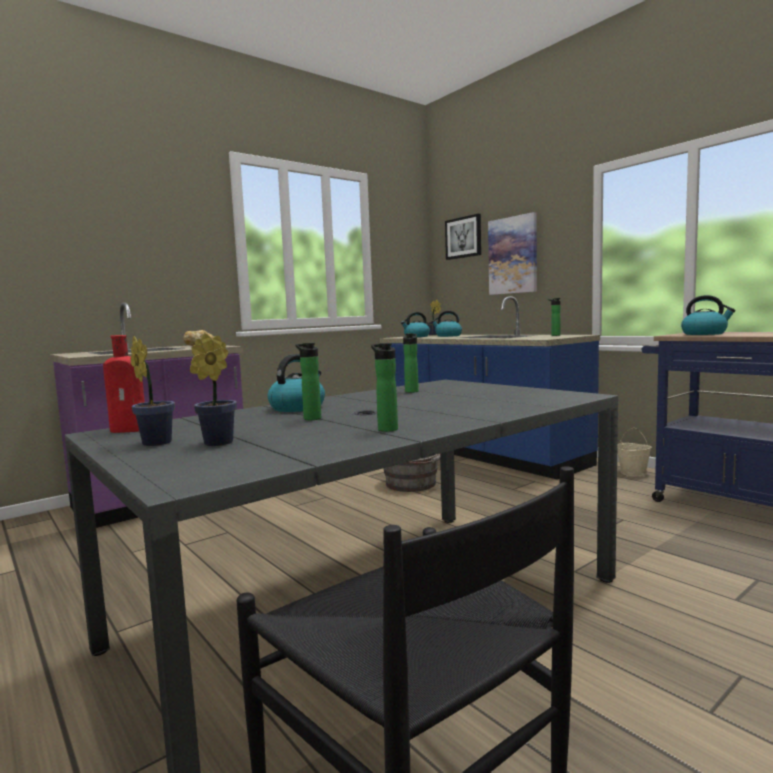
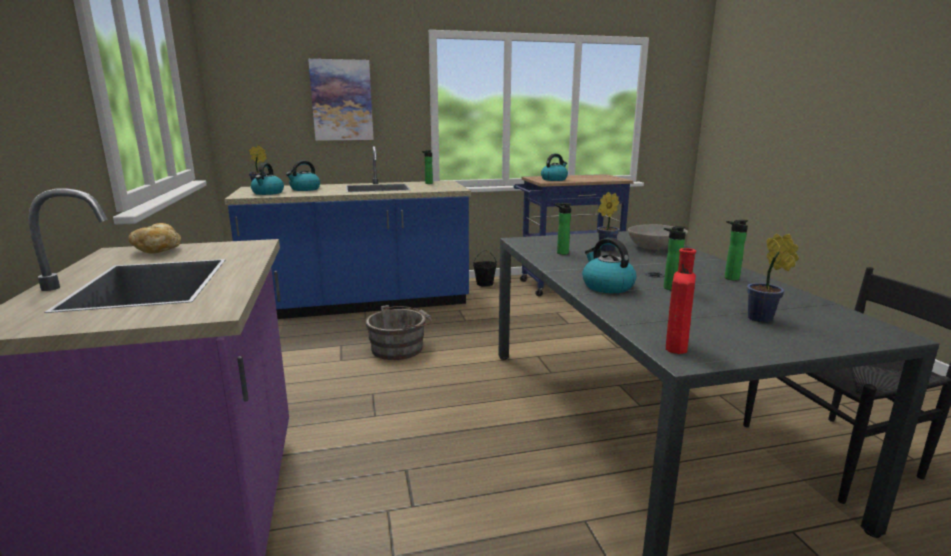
camera: 65 degrees left, 10 degrees up
potted plant [131,336,175,446] -> potted plant moved to [597,192,620,252]
picture [445,214,481,260] -> none
beige bucket [617,427,652,477] -> black bucket [473,250,497,287]
none -> grey bowl [628,224,688,250]

